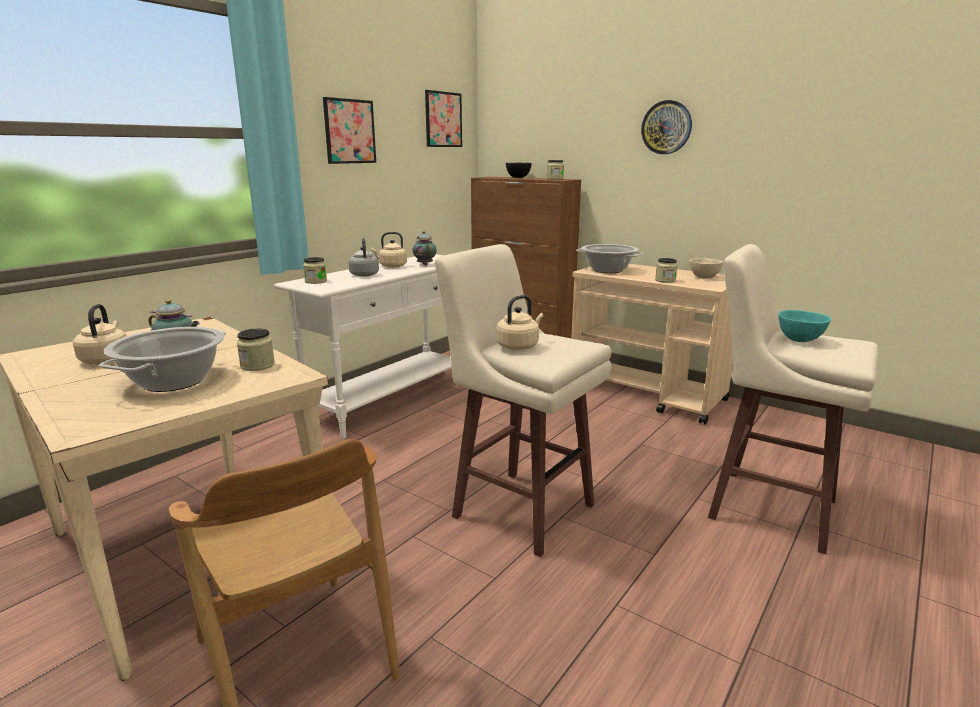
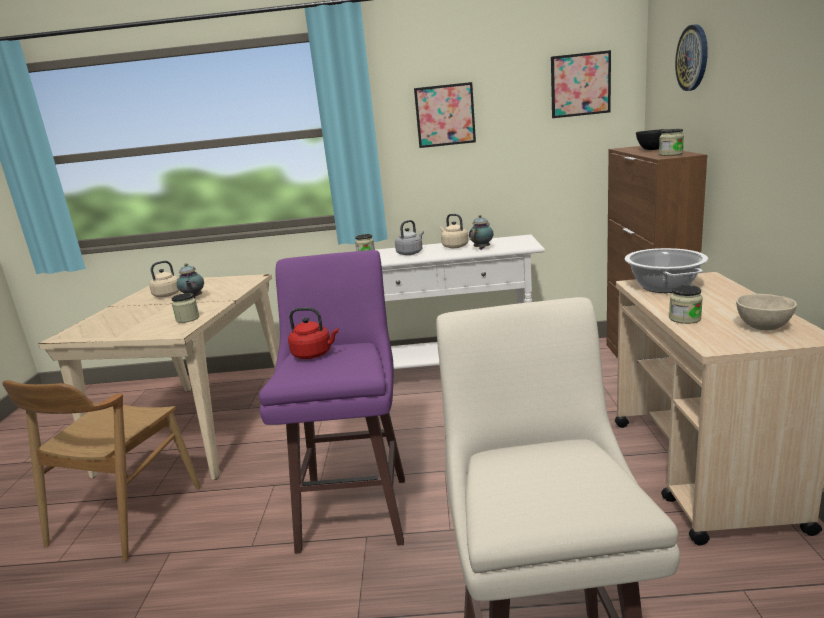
camera: 55 degrees right, 0 degrees up
cooking pot [99,327,226,392] -> none
beige stool [435,244,611,557] -> purple stool [259,250,405,554]
beige kettle [496,295,544,350] -> red kettle [288,307,339,359]
wall clock [641,100,692,154] -> wall clock moved to [675,24,708,91]
turquoise bowl [778,310,831,342] -> none

